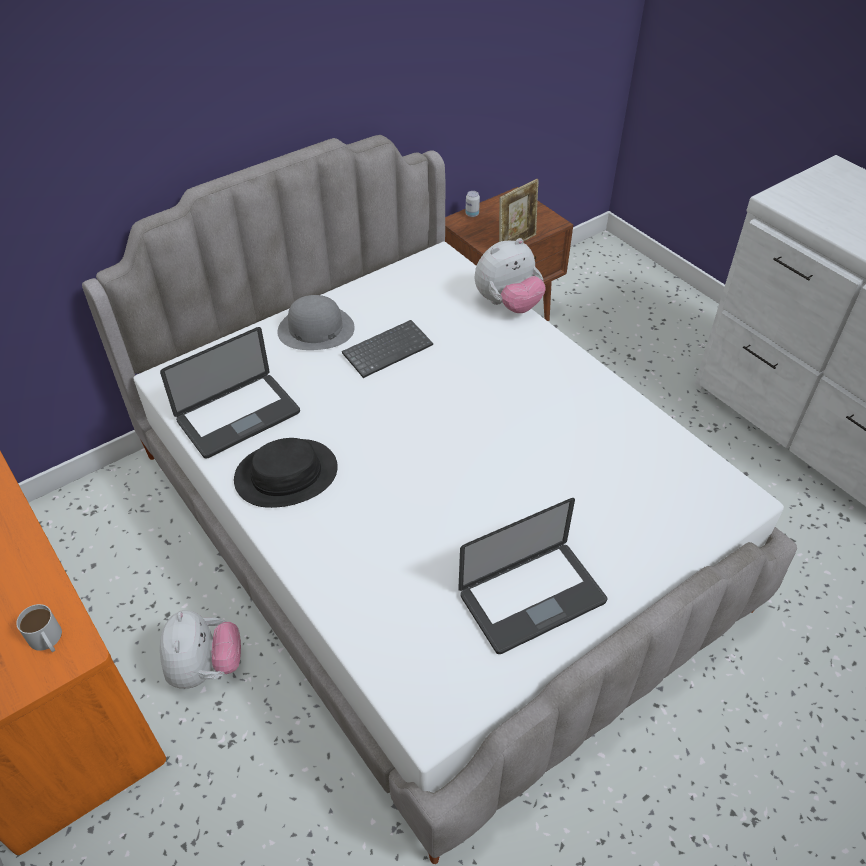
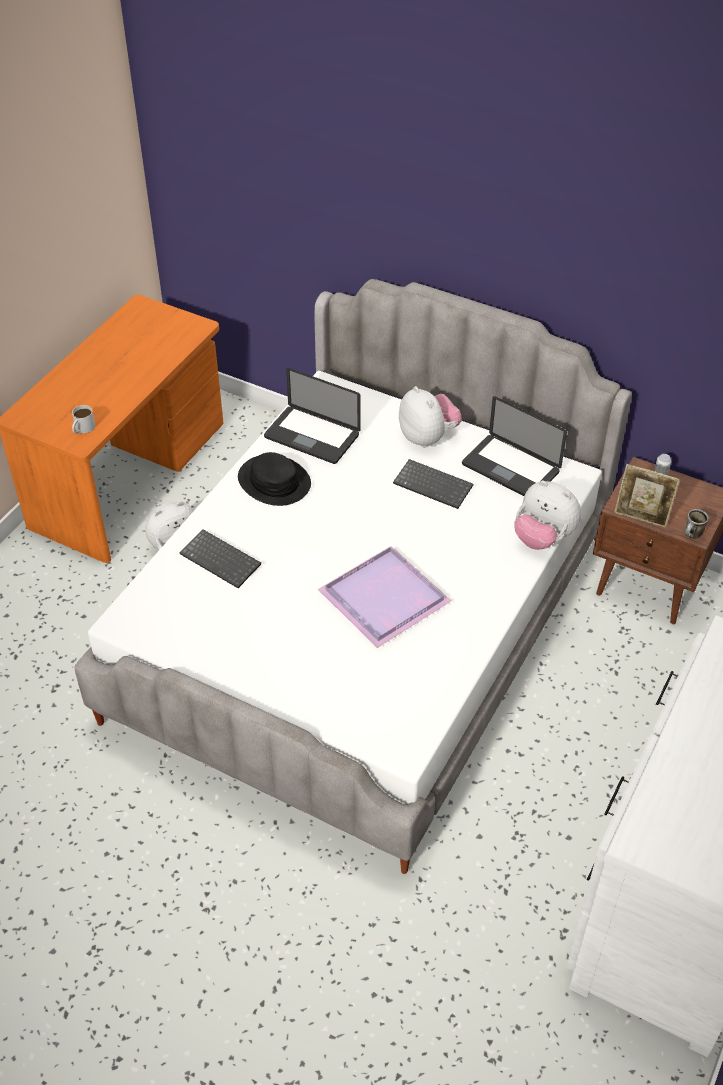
camera: 65 degrees right, 0 degrees up
grey hat [277,295,355,350] -> plush toy [399,386,462,447]
laptop [458,498,607,654] -> laptop moved to [462,396,567,496]
none -> keyboard [180,529,261,588]
none -> purple tray [318,546,451,648]
none -> mug [685,509,708,539]

